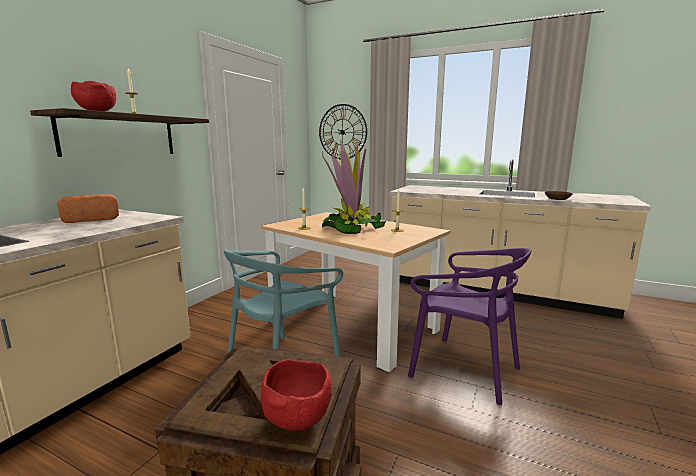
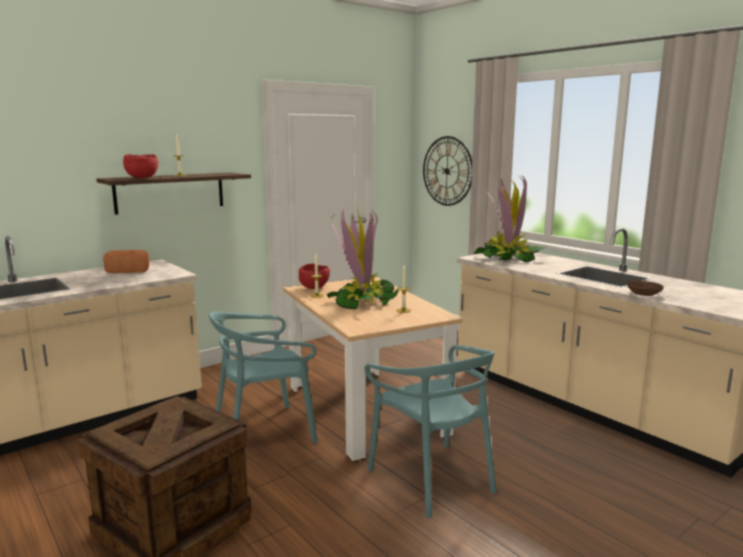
camera: 25 degrees right, 0 degrees up
red bowl [260,360,332,430] -> red bowl moved to [299,264,330,289]
purple chair [408,248,531,405] -> turquoise chair [365,345,496,518]
none -> potted plant [474,173,546,262]

